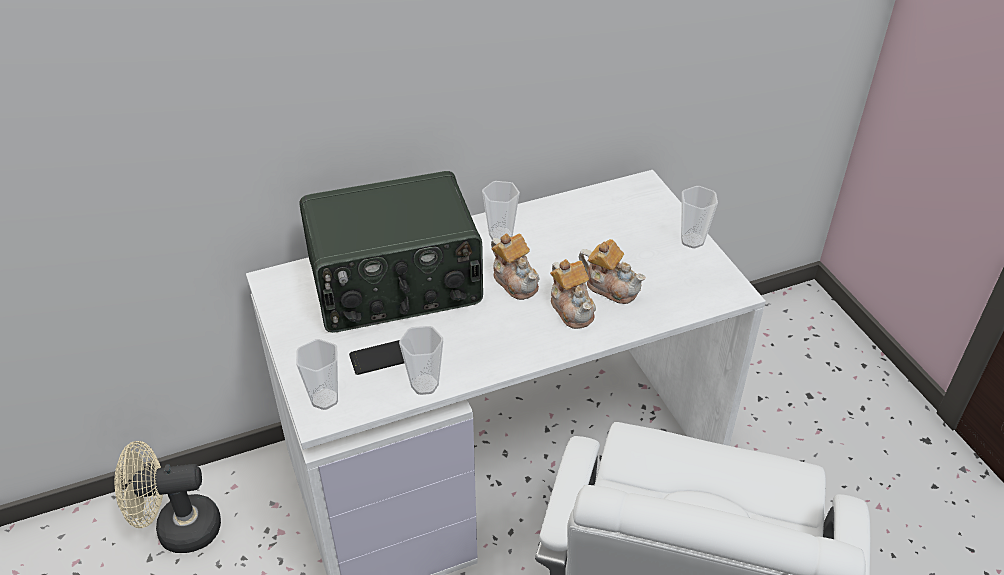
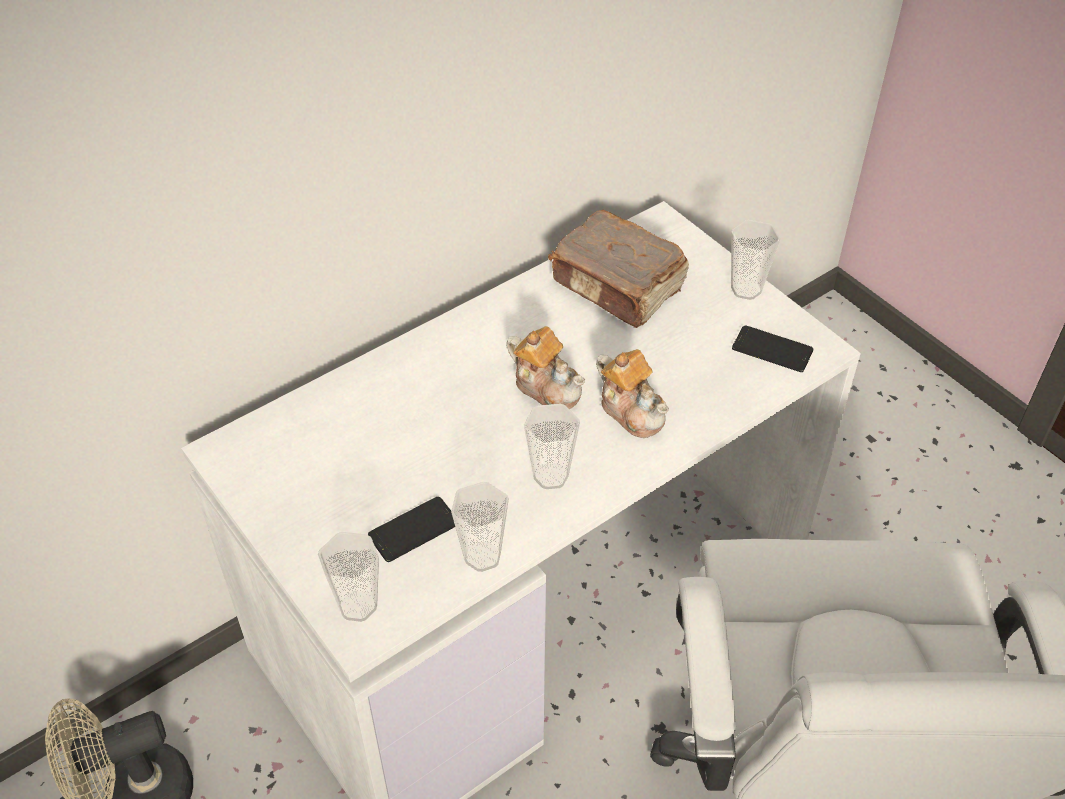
camera: 15 degrees left, 5 degrees up
radio [300,171,483,333] -> none
cup [482,181,520,240] -> cup moved to [524,404,580,489]
teapot [579,239,645,304] -> none
none -> brown book [548,210,689,328]
none -> phone [732,326,813,372]

